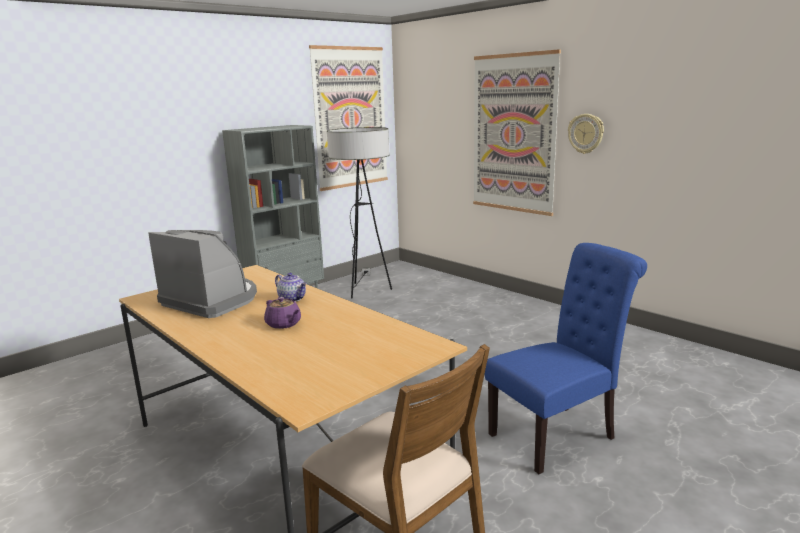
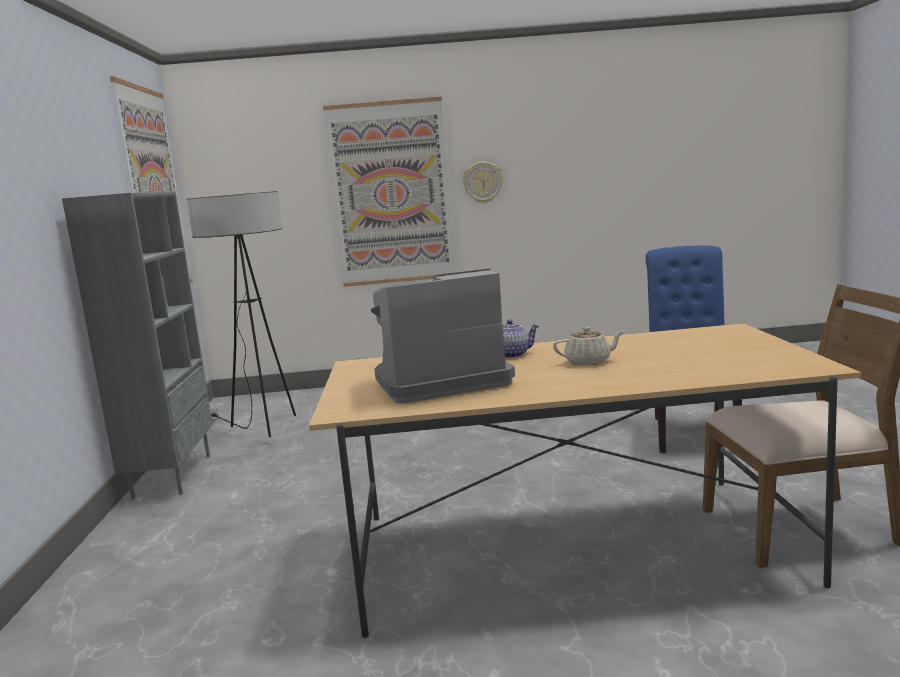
camera: 50 degrees left, 5 degrees down
purple teapot [264,297,301,329] -> beige teapot [553,327,625,366]

